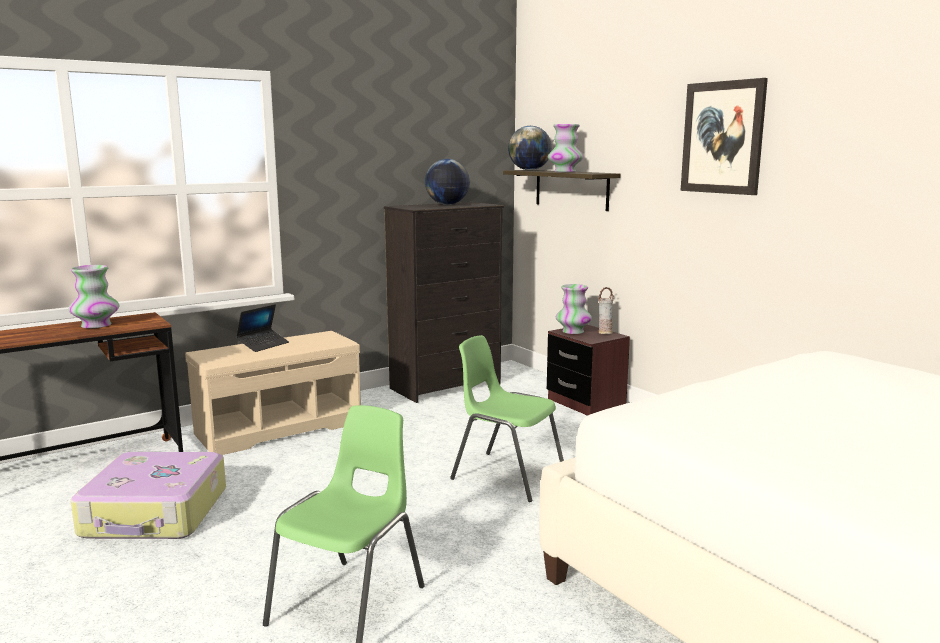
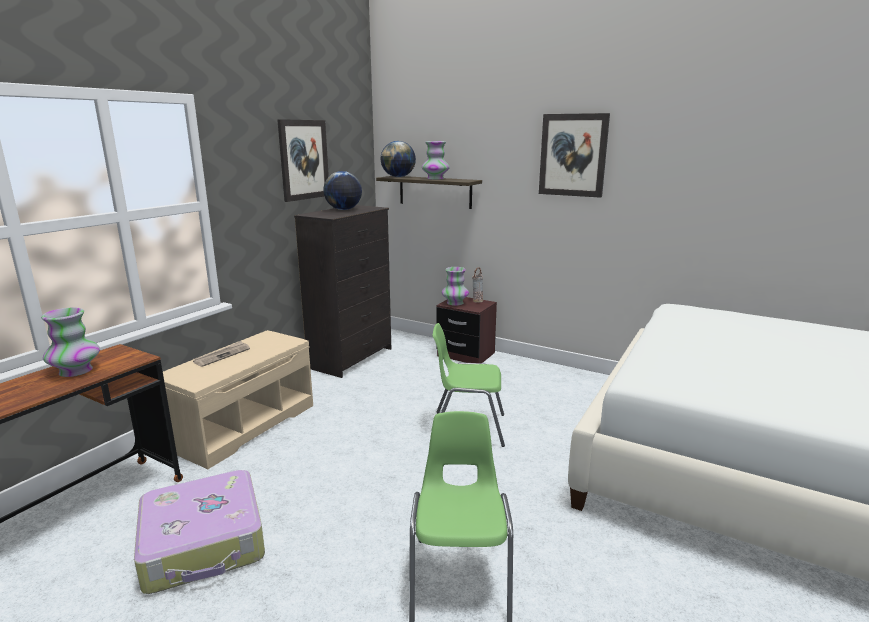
camera: 25 degrees left, 5 degrees up
laptop [236,304,289,352] -> newspaper [193,341,250,367]
none -> picture [277,119,329,202]

